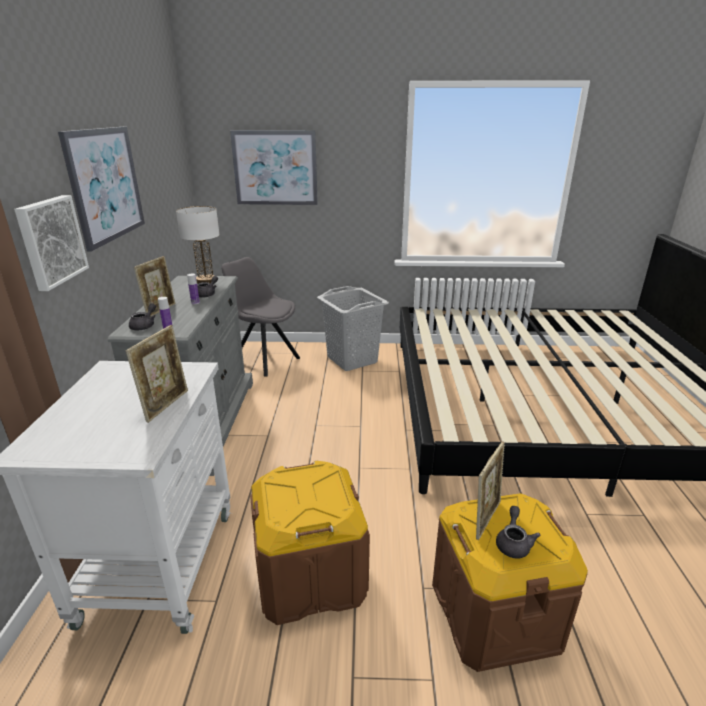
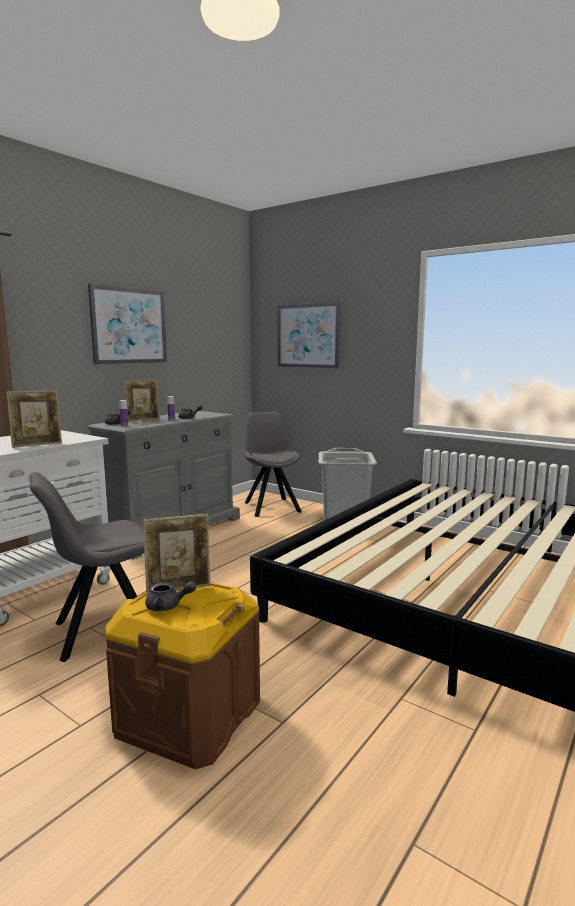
camera: 35 degrees right, 15 degrees down
picture [14,195,89,291] -> none
table lamp [176,206,220,283] -> none
brown storage box [250,461,370,625] -> grey chair [29,472,144,662]
grey teapot [496,506,541,559] -> grey teapot turned 45 degrees clockwise [145,581,196,611]

